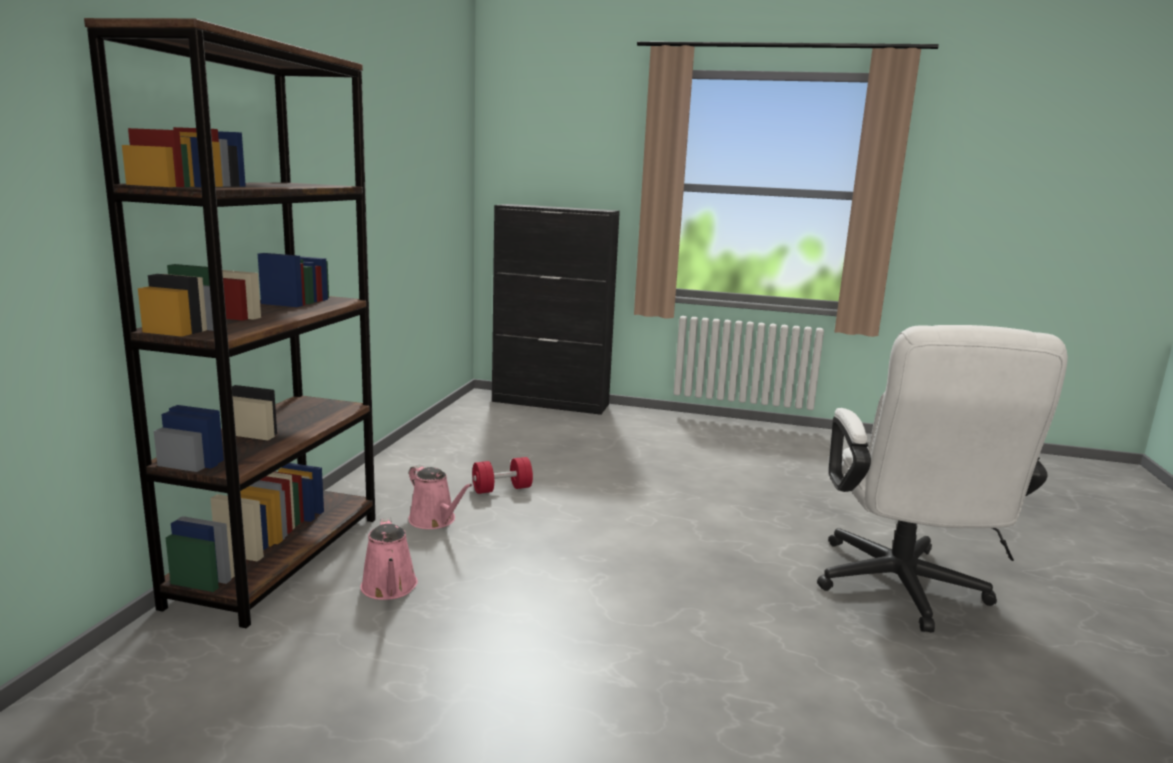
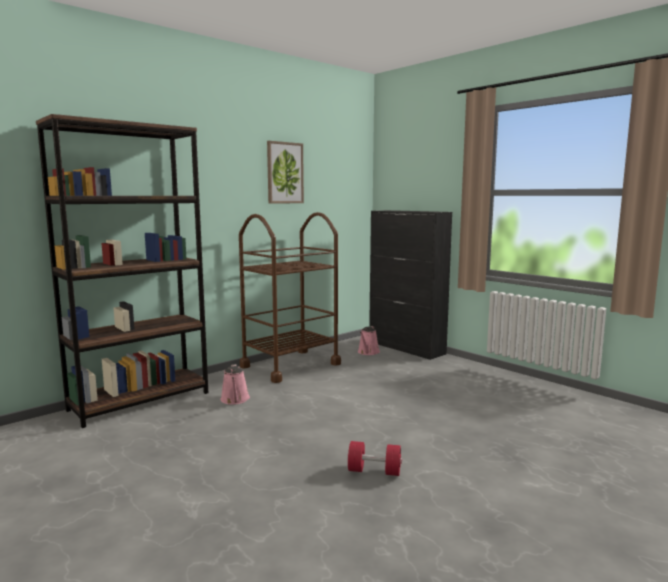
camera: 35 degrees right, 5 degrees down
pink watering can [360,518,418,600] -> pink watering can moved to [358,326,380,355]
red dumbbell [472,457,533,494] -> red dumbbell moved to [347,441,402,476]
white office chair [817,325,1068,632] -> none
none -> brown cart [239,212,341,383]
none -> picture [267,141,304,204]

